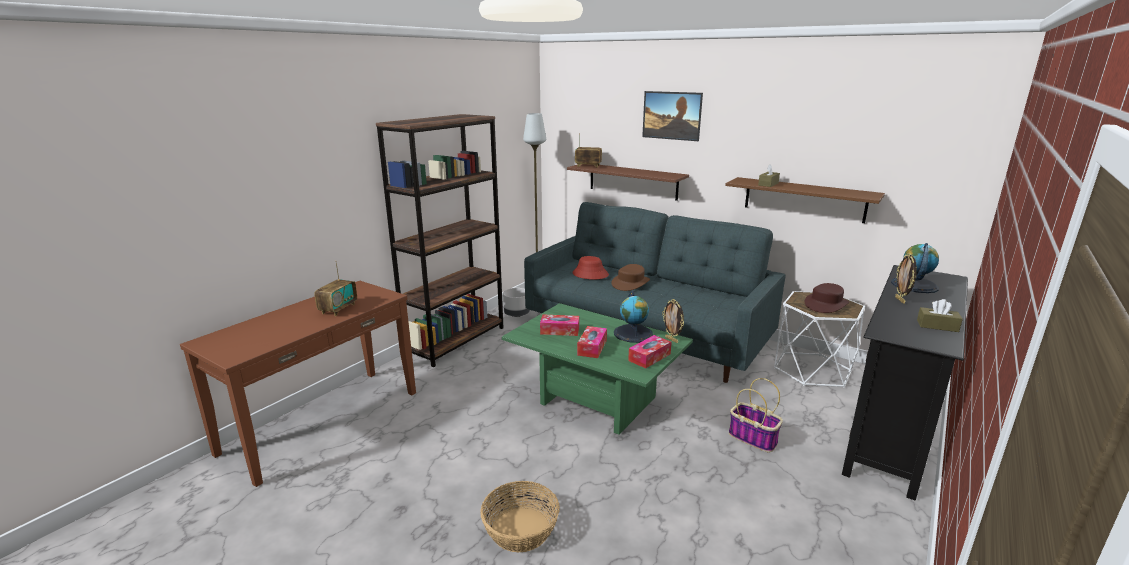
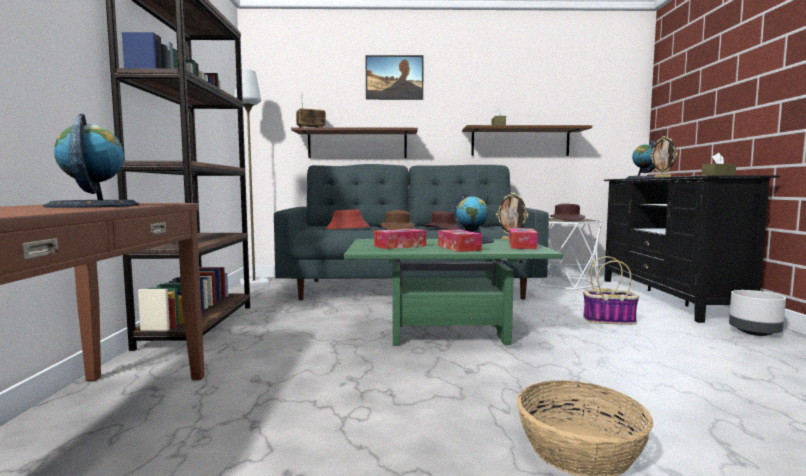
camera: 35 degrees left, 15 degrees down
radio [314,261,357,316] -> globe [43,114,139,208]
grey planter [503,288,530,317] -> grey planter moved to [729,290,786,336]
none -> brown hat [424,211,461,230]

